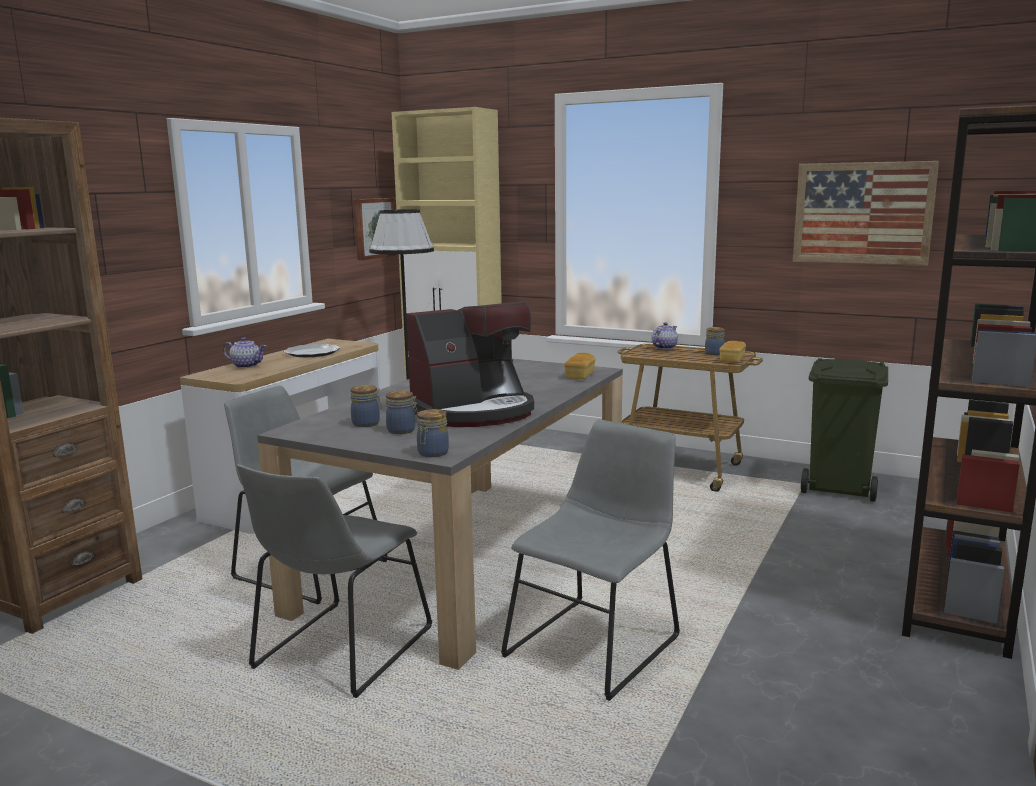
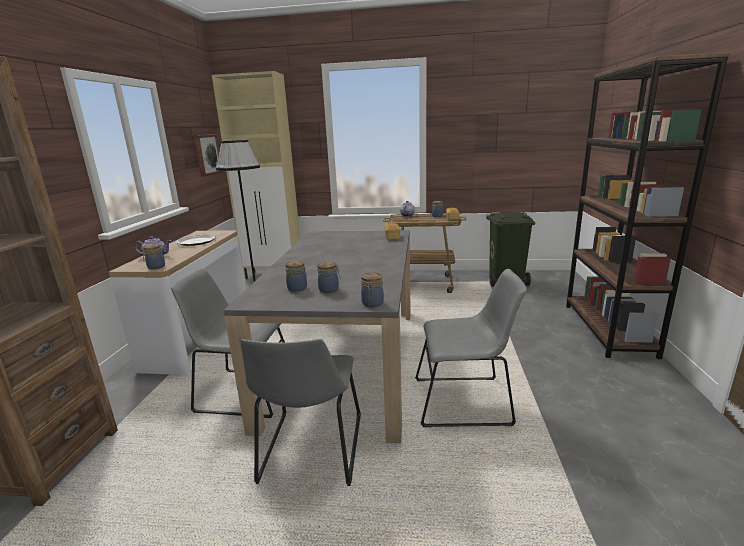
camera: 20 degrees left, 5 degrees up
coffee machine [406,302,534,427] -> none
grey chair [501,420,680,701] -> grey chair turned 75 degrees clockwise [415,269,527,427]
picture [793,161,939,266] -> none
none -> jar [141,244,165,269]

